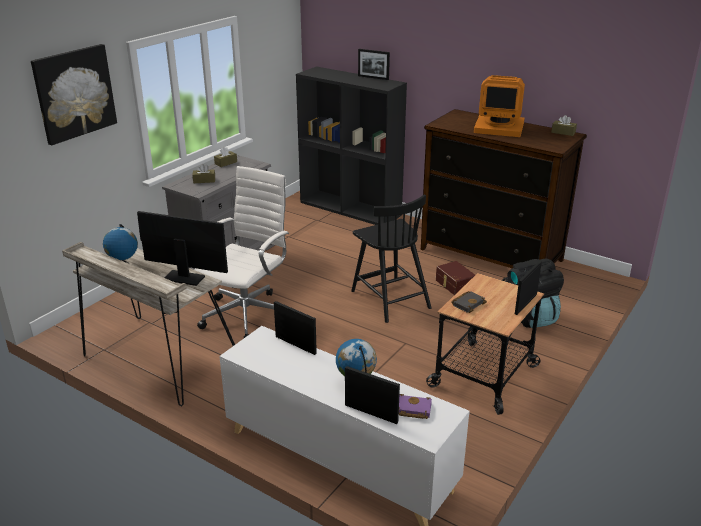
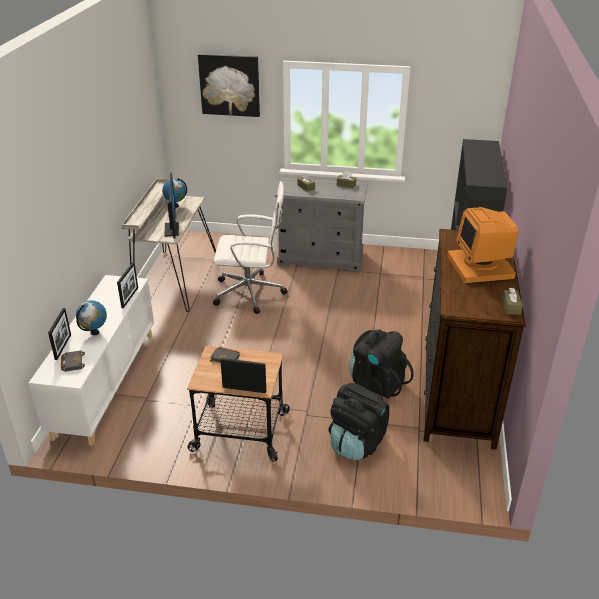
camera: 65 degrees right, 5 degrees up
black chair [351,195,432,323] -> none
picture frame [358,49,390,80] -> none
purple book [399,394,432,419] -> black book [61,351,85,372]
brown storage box [436,261,475,295] -> black backpack [350,330,414,399]

